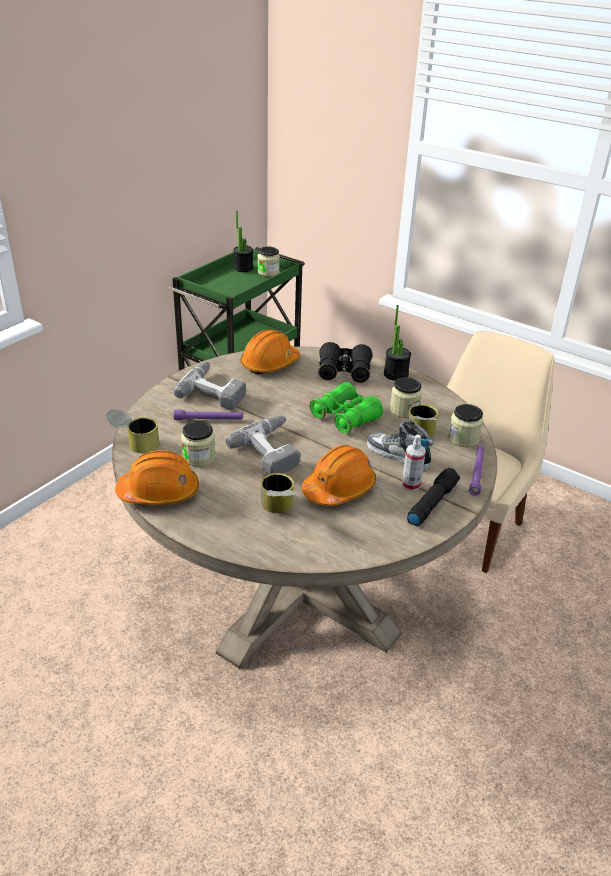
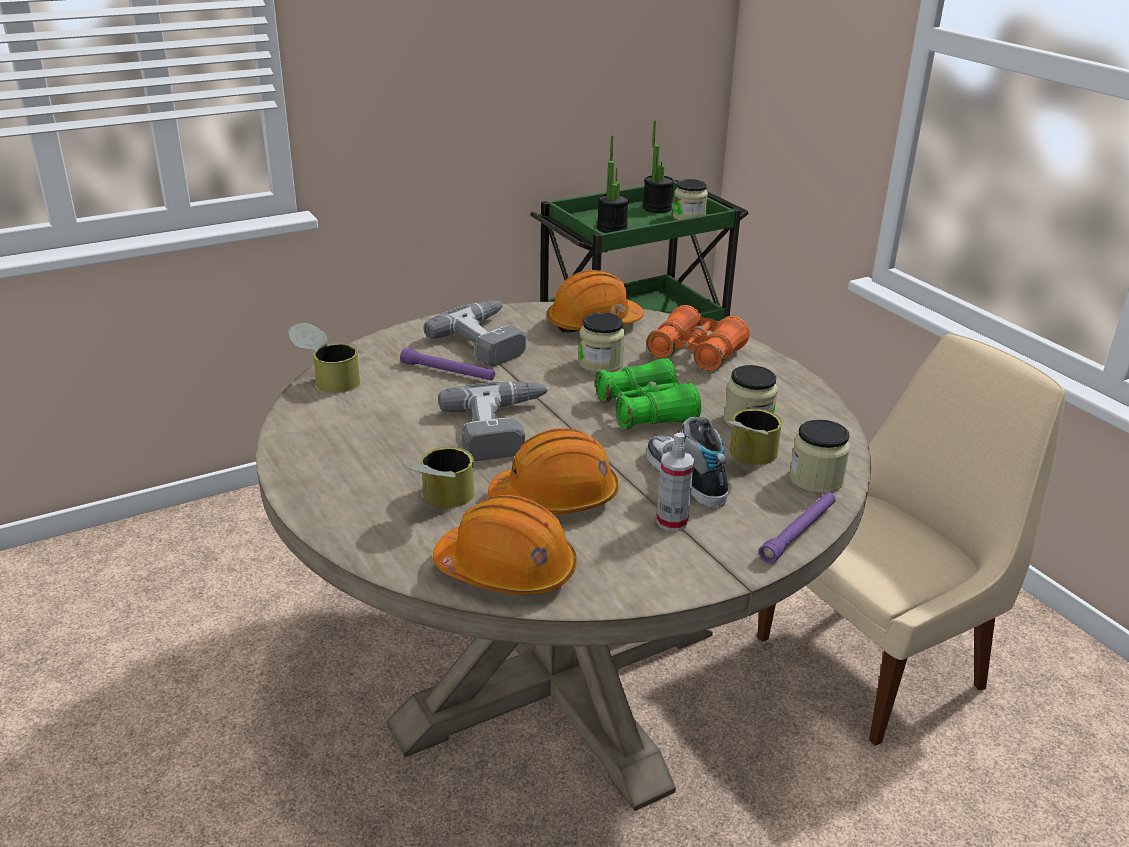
camera: 25 degrees right, 5 degrees down
orange hard hat [115,450,199,505] -> orange hard hat moved to [433,495,577,595]
jar [181,421,216,467] -> jar moved to [579,312,625,373]
black binoculars [318,342,373,383] -> orange binoculars [646,305,750,371]
potted plant [384,305,411,381] -> potted plant moved to [597,135,629,233]
black flashlight [407,468,460,526] -> none

